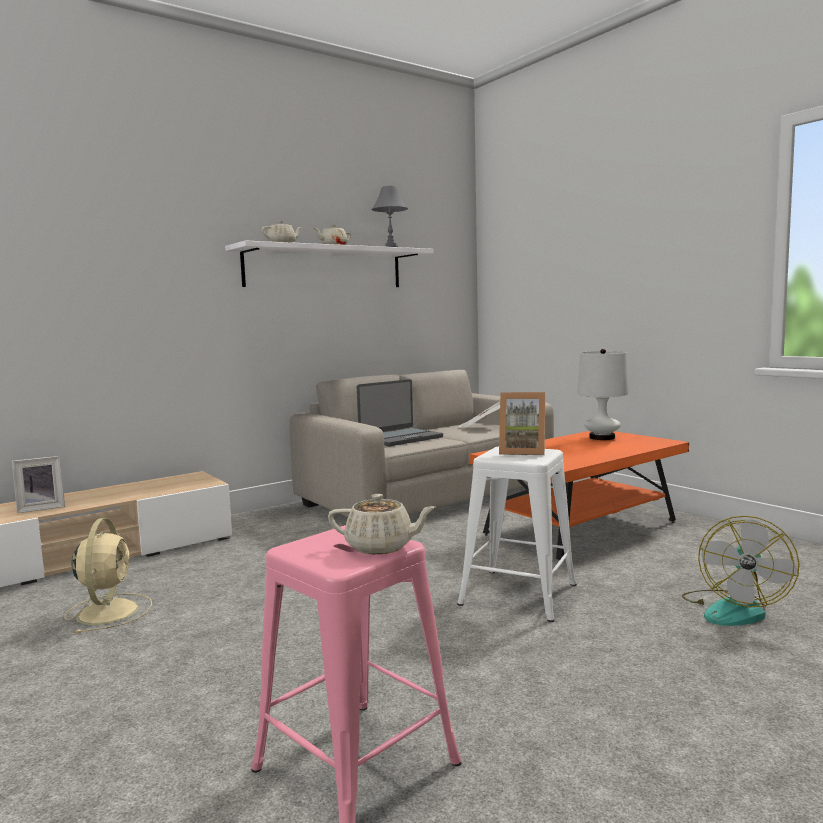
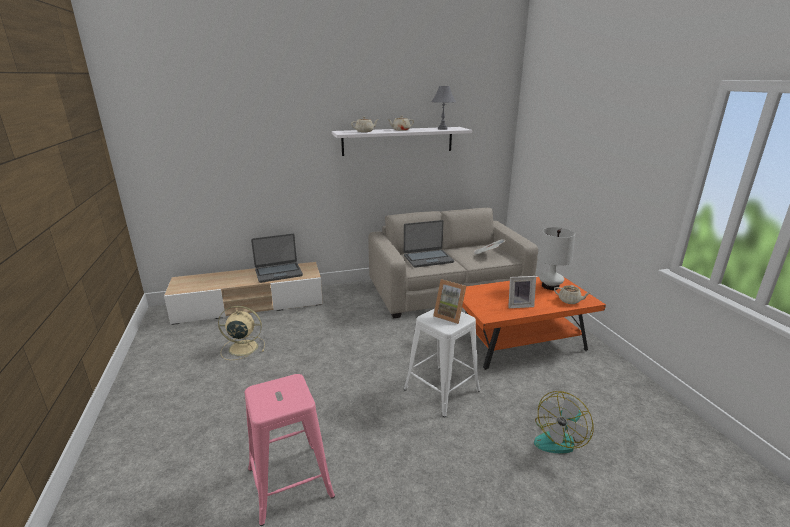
camera: 20 degrees right, 15 degrees up
picture frame [12,456,65,513] -> picture frame moved to [508,276,536,308]
beige fan [64,518,152,634] -> beige fan turned 105 degrees counterclockwise [218,306,265,360]
beige teapot [328,494,436,554] -> beige teapot moved to [554,285,591,304]
none -> laptop [251,234,303,283]

